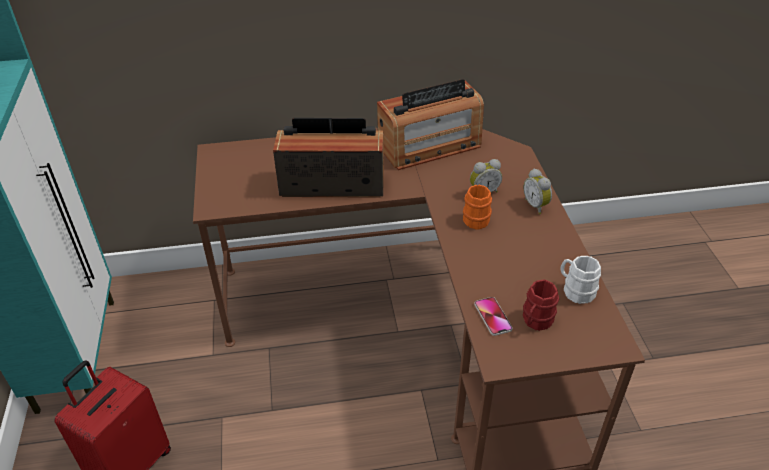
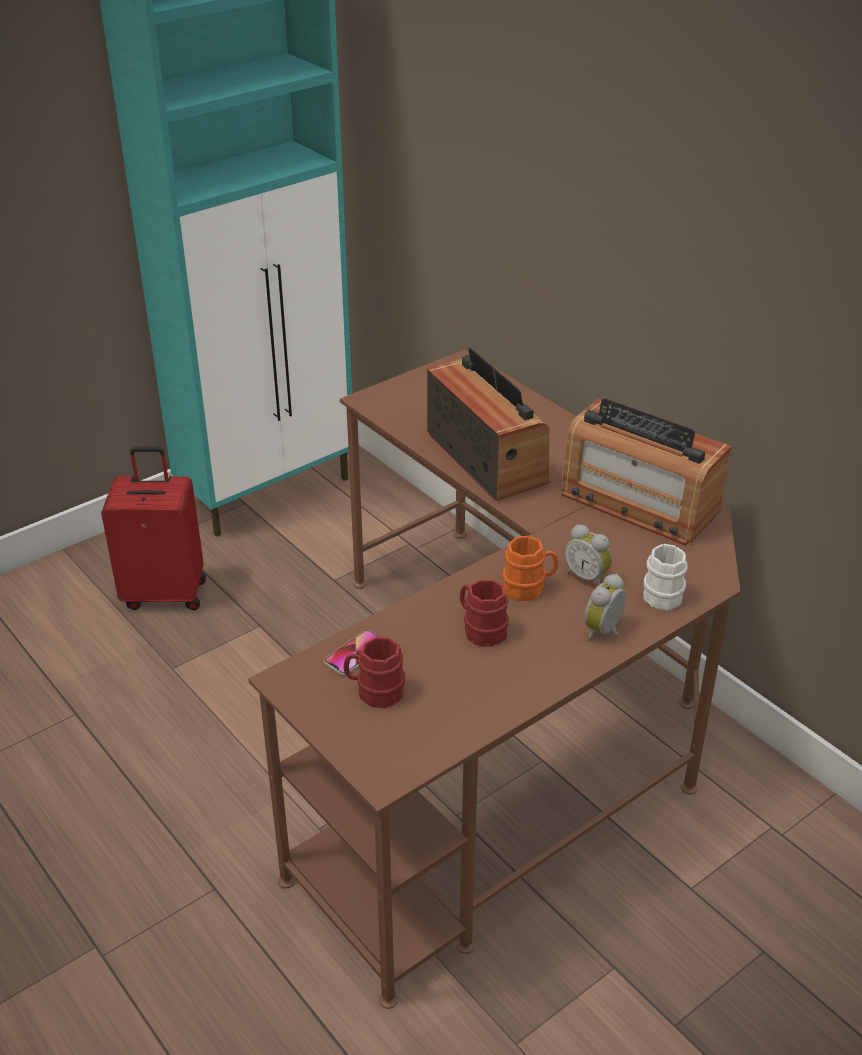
camera: 60 degrees right, 5 degrees down
white mug [561,256,601,304] -> white mug moved to [643,544,688,611]
none -> red mug [460,580,509,646]

